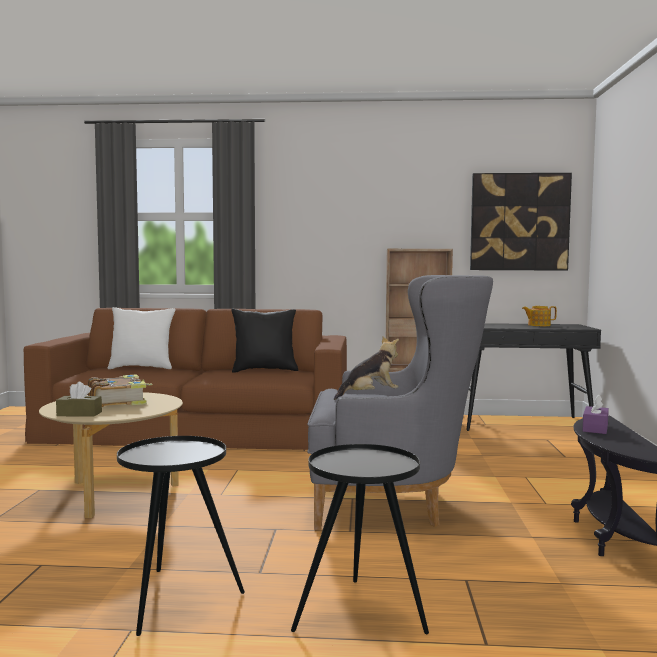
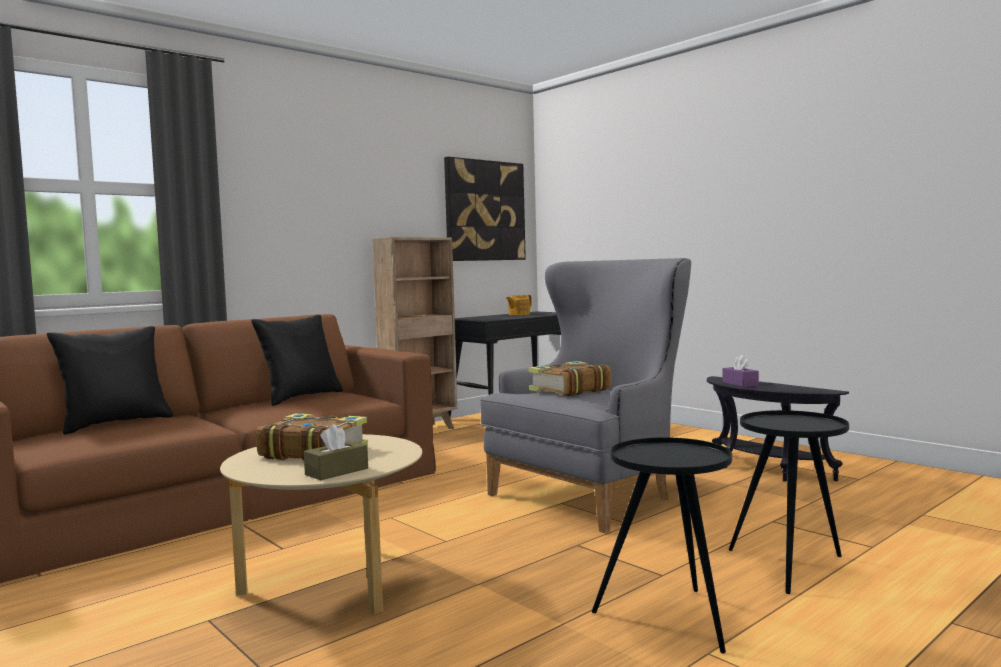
camera: 45 degrees left, 0 degrees up
white pillow [107,307,176,369] -> black pillow [47,326,173,435]
plush toy [334,336,399,400] -> book [528,361,611,396]

